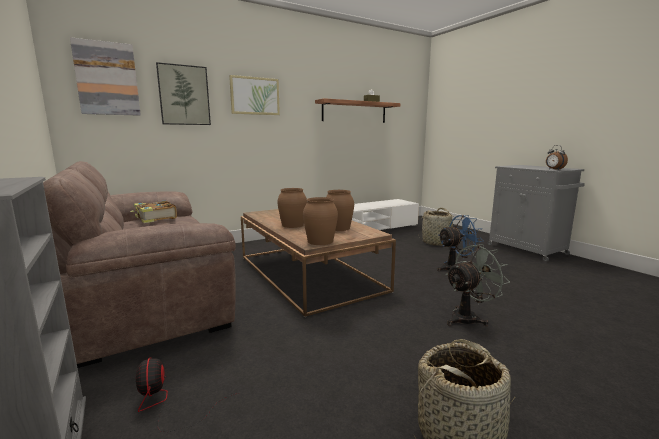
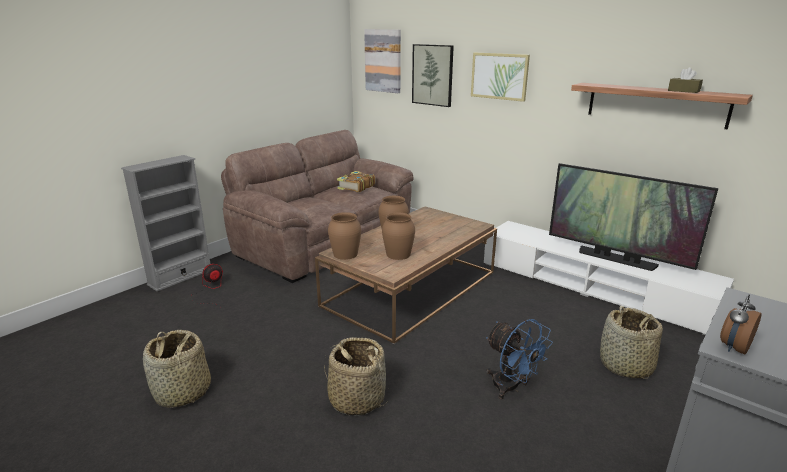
camera: 70 degrees right, 10 degrees up
grey fan [446,244,510,326] -> basket [324,337,387,415]
none -> television [549,163,718,271]

